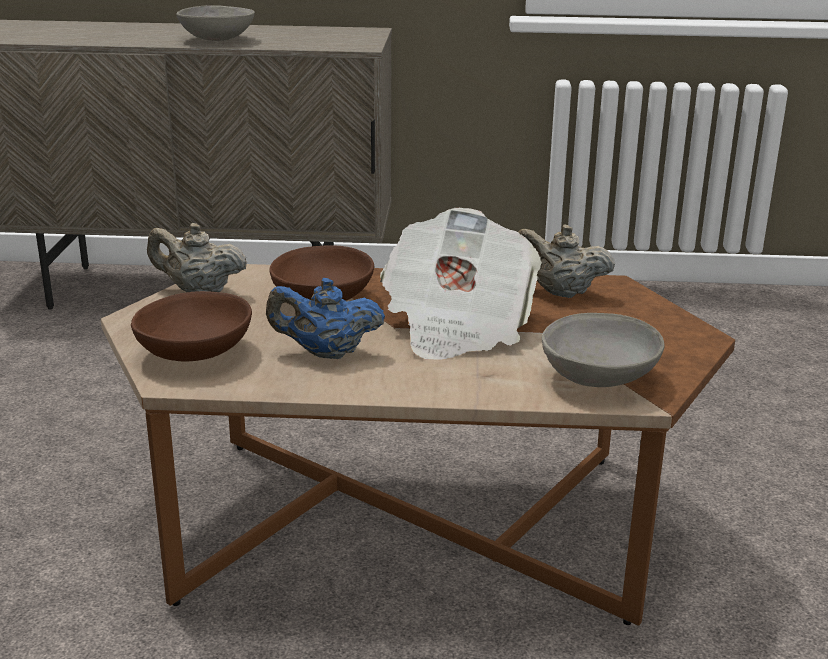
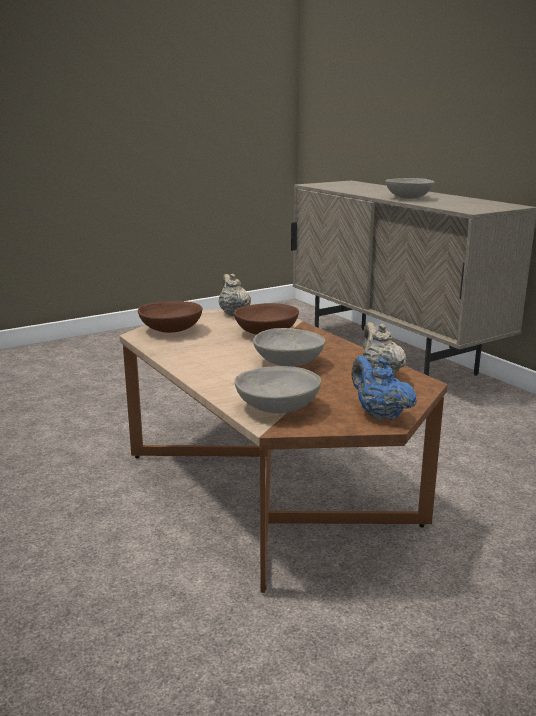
camera: 55 degrees right, 5 degrees down
blue teapot [266,278,385,359] -> blue teapot moved to [351,356,417,420]
newspaper [380,208,542,360] -> grey bowl [253,328,325,367]

